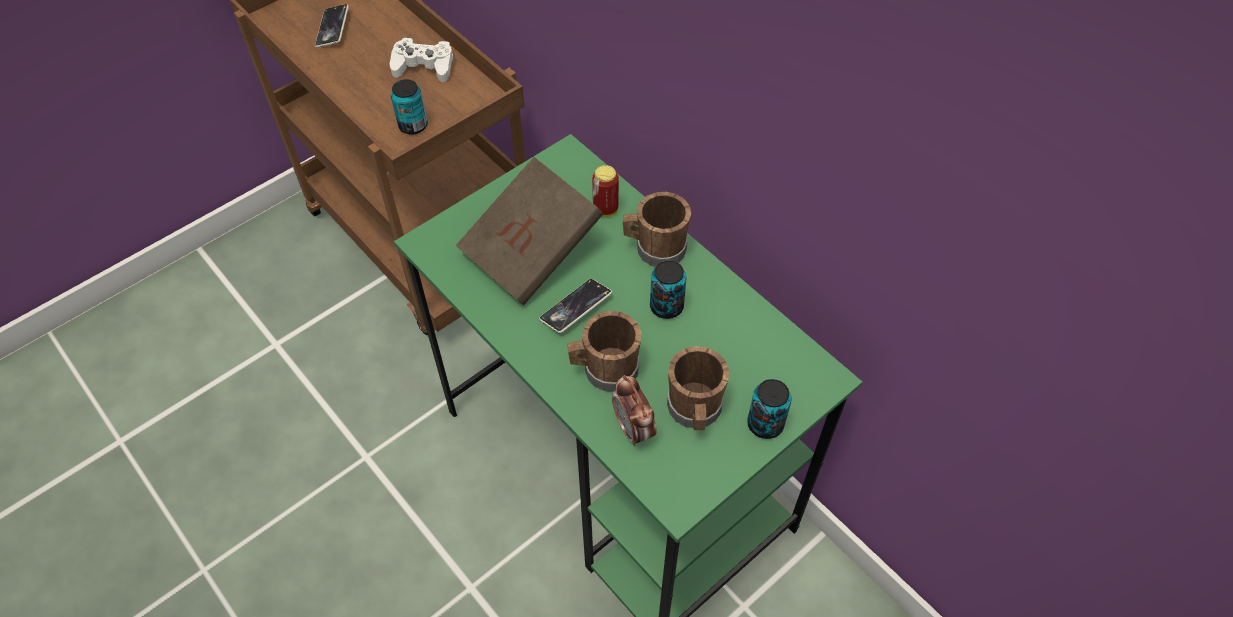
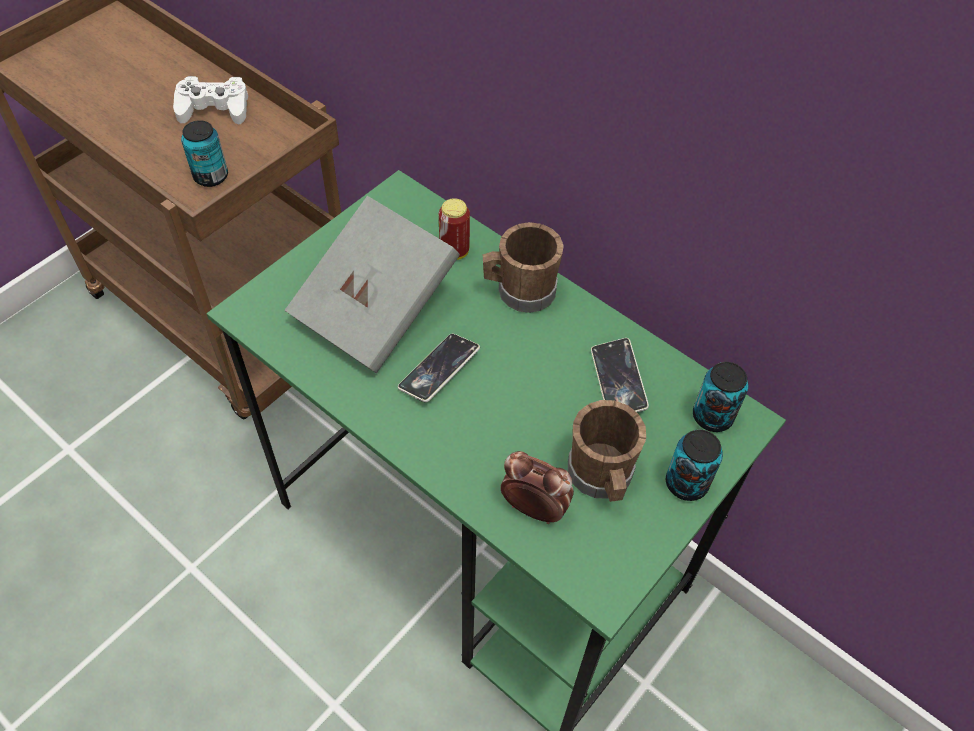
camera: 10 degrees left, 0 degrees up
phone [315,4,349,48] -> phone moved to [591,338,649,412]
brown book [456,157,603,305] -> grey book [285,196,460,373]
brown mug [567,311,642,392] -> none
alarm clock [612,375,656,446] -> alarm clock turned 150 degrees clockwise [500,451,574,524]
can [650,260,687,319] -> can moved to [693,362,749,432]

